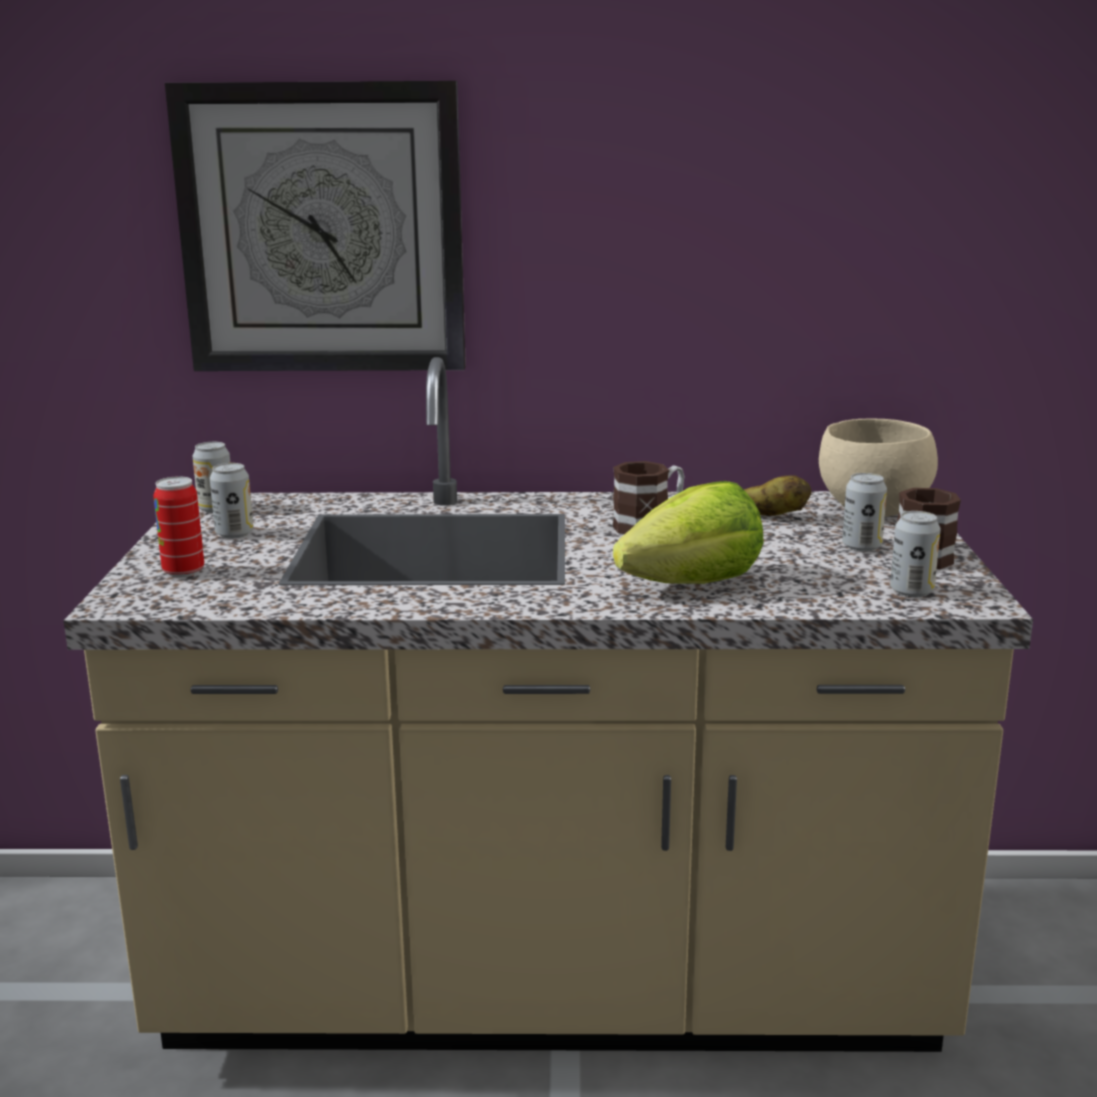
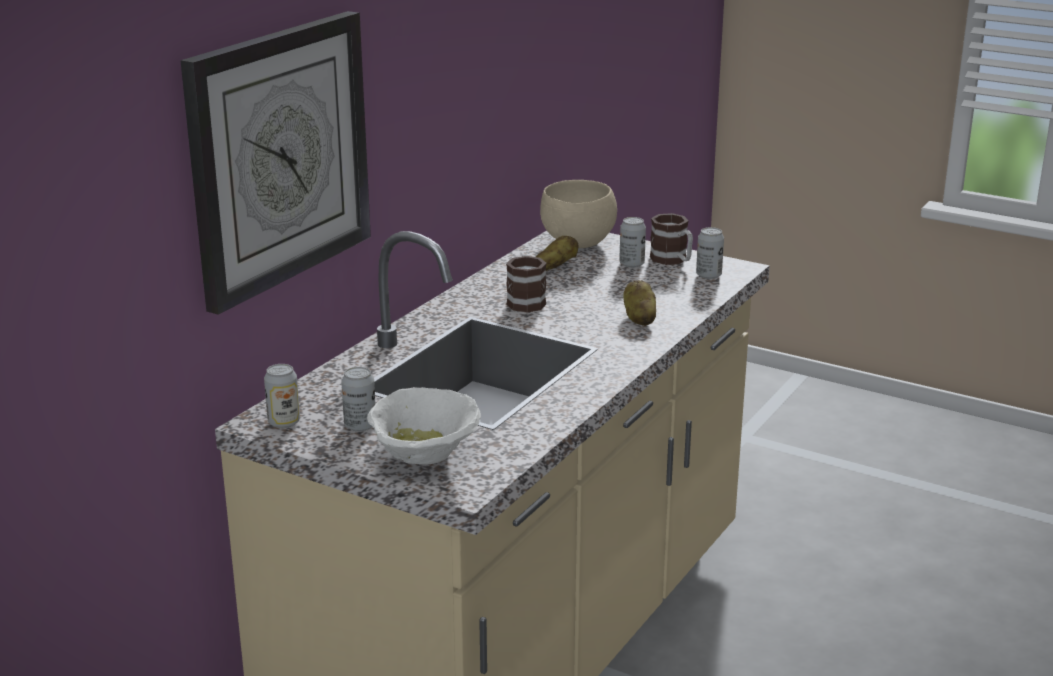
camera: 60 degrees left, 5 degrees up
can [153,476,204,577] -> white bowl [367,387,481,465]
lettuce [613,481,764,584] -> potato [623,280,656,326]

